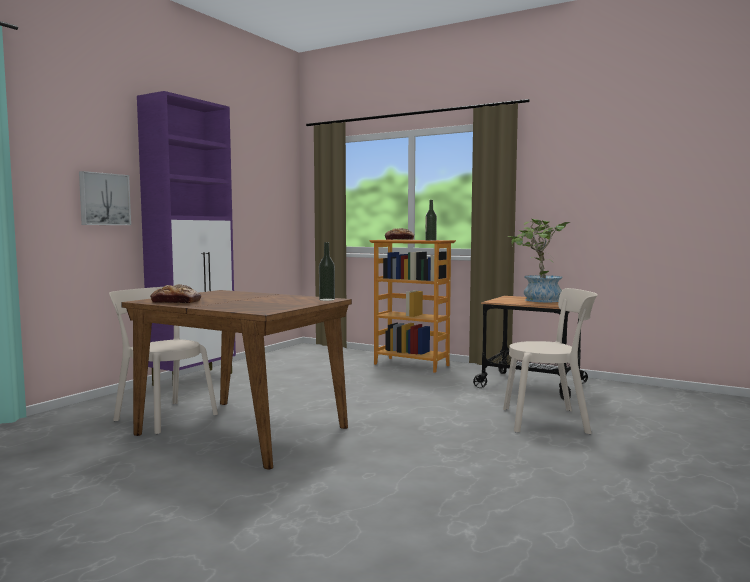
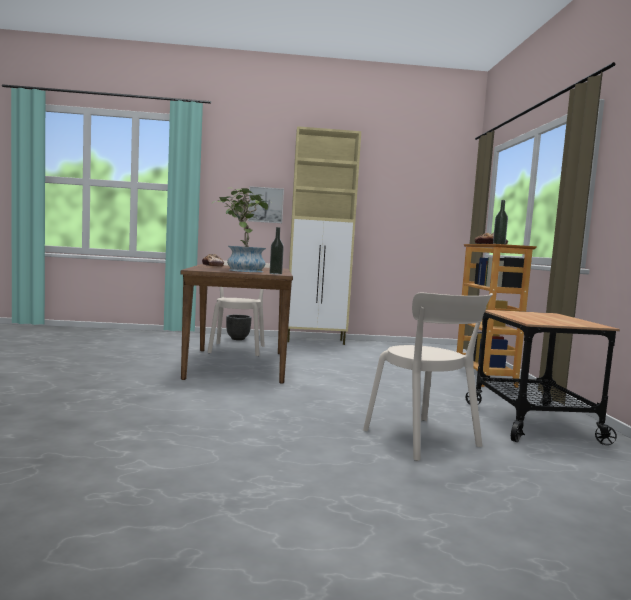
camera: 55 degrees right, 0 degrees up
purple cabinet [137,91,236,386] -> beige cabinet [287,126,361,345]
potted plant [508,219,570,302] -> potted plant moved to [212,187,270,272]
none -> black planter [226,315,252,340]

